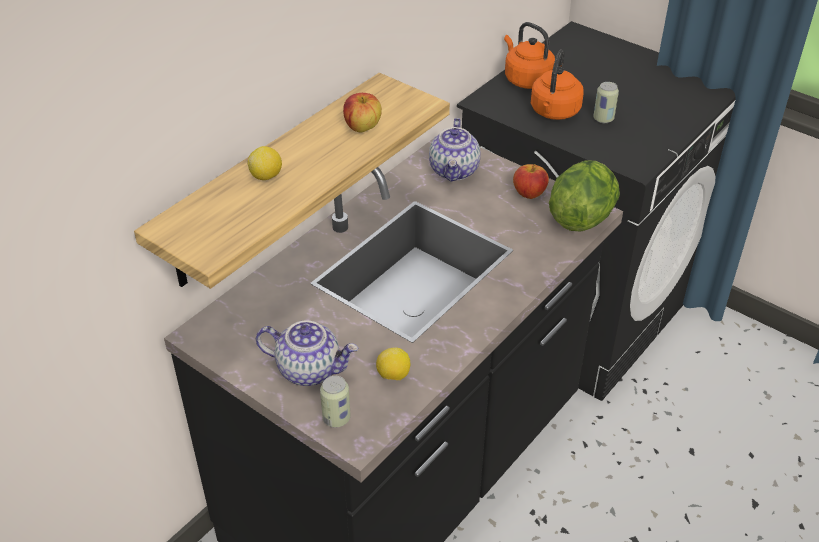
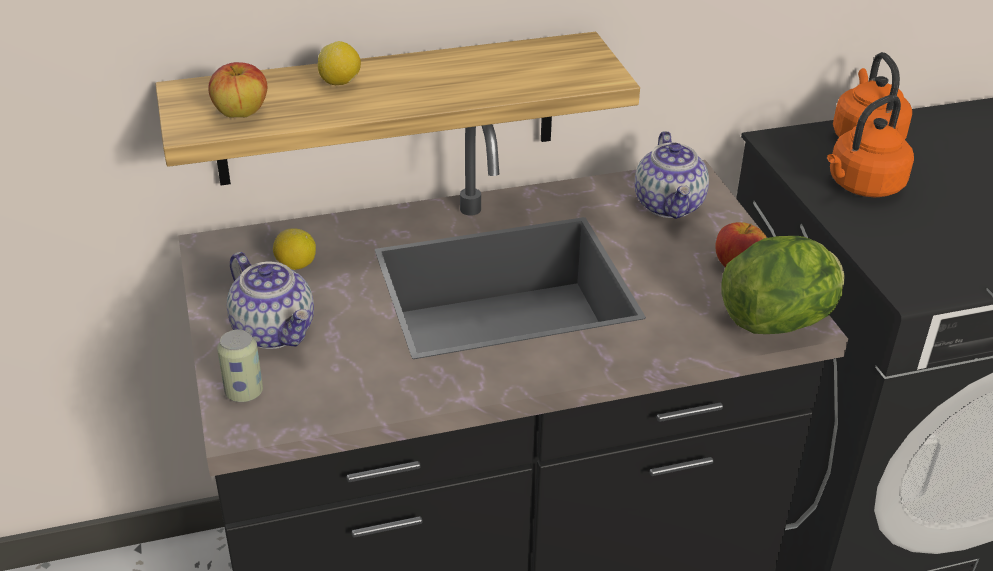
camera: 35 degrees right, 5 degrees down
apple [343,93,382,132] -> apple moved to [208,62,267,118]
lemon [376,347,410,380] -> lemon moved to [273,228,316,270]
teapot [429,118,481,182] -> teapot turned 45 degrees counterclockwise [635,131,709,219]
can [593,82,619,123] -> none

